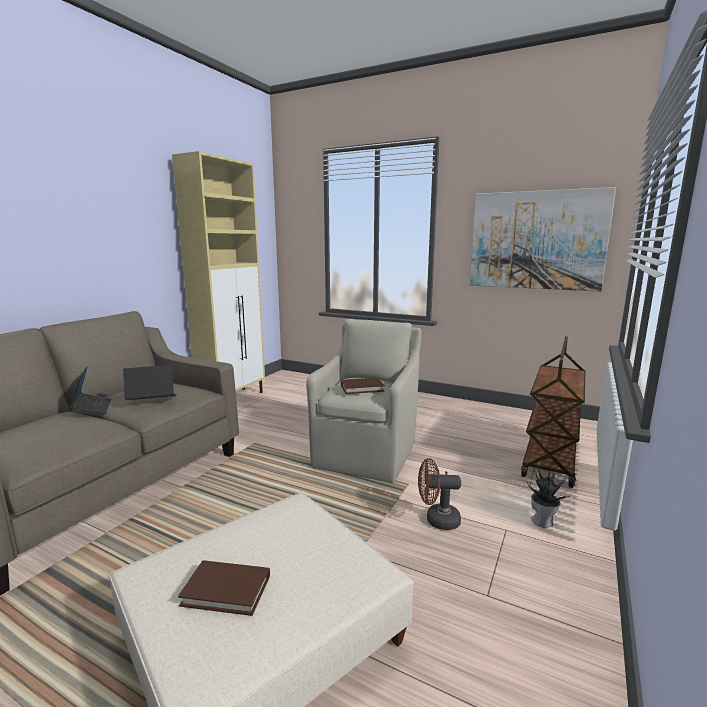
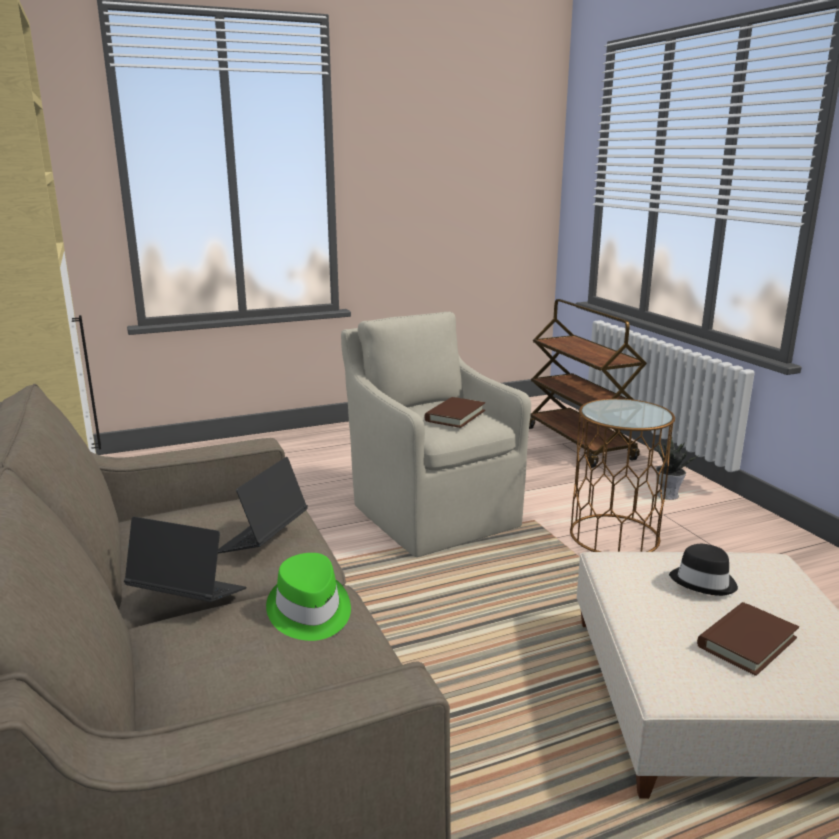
camera: 50 degrees left, 5 degrees up
brown fan [418,458,461,530] -> brown side table [570,399,675,552]
picture [470,187,616,292] -> none
none -> green hat [266,553,351,641]
none -> black hat [669,544,738,596]

